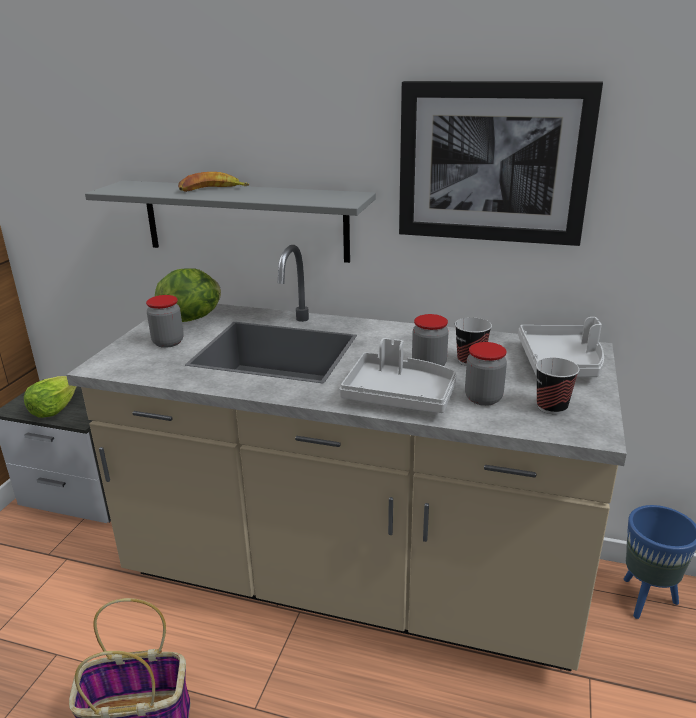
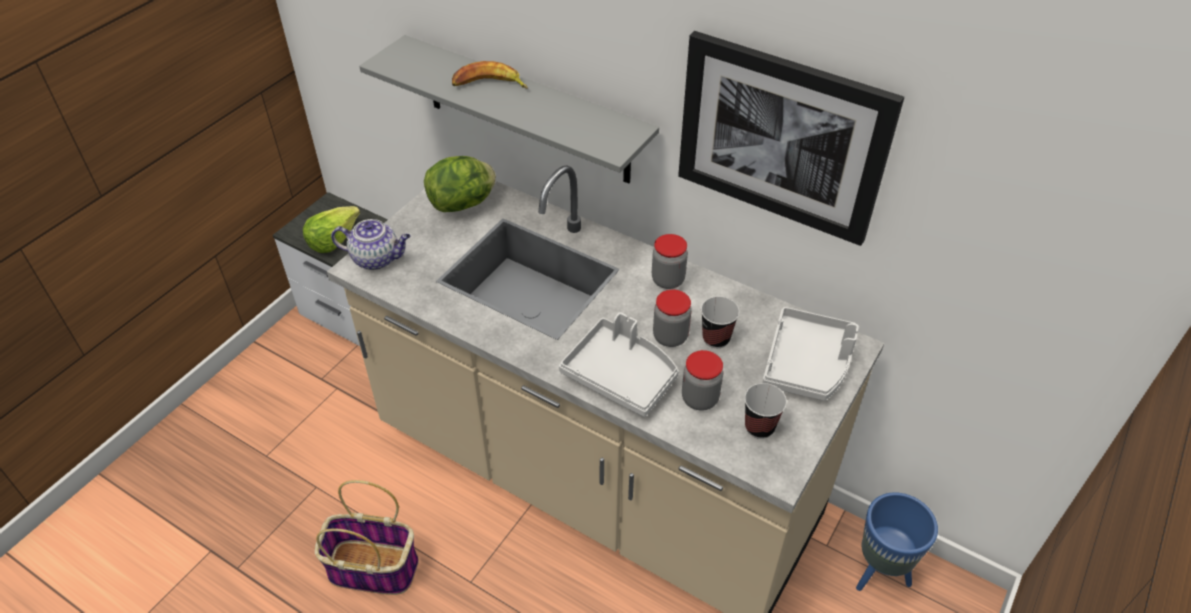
camera: 15 degrees right, 20 degrees up
jar [146,295,184,348] -> jar moved to [652,234,688,289]
none -> teapot [331,219,411,270]

